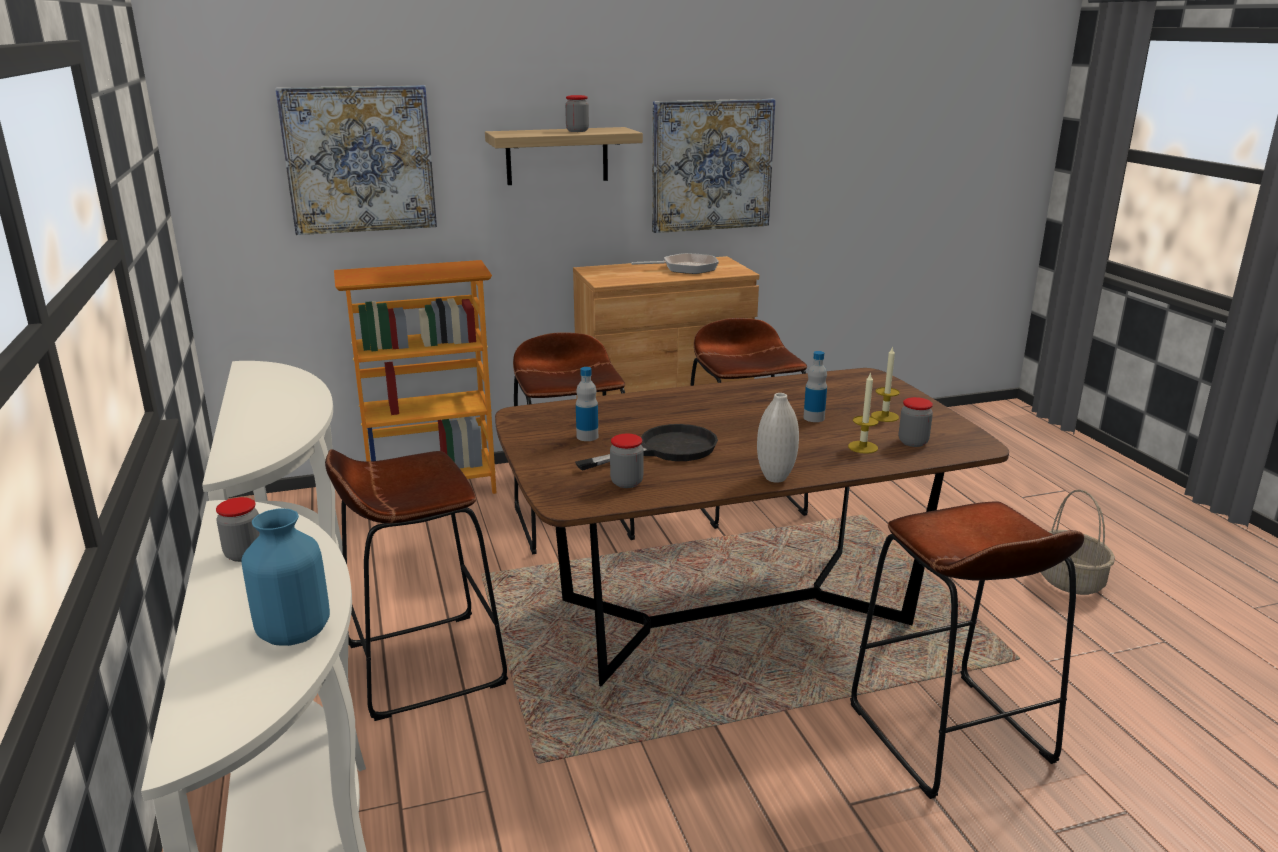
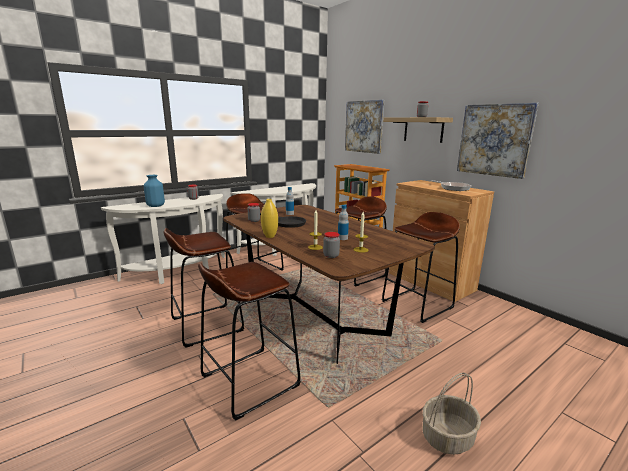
camera: 70 degrees right, 5 degrees down
white vase [757,393,799,483] -> yellow vase [261,199,278,238]
none -> brown stool [164,228,244,348]

